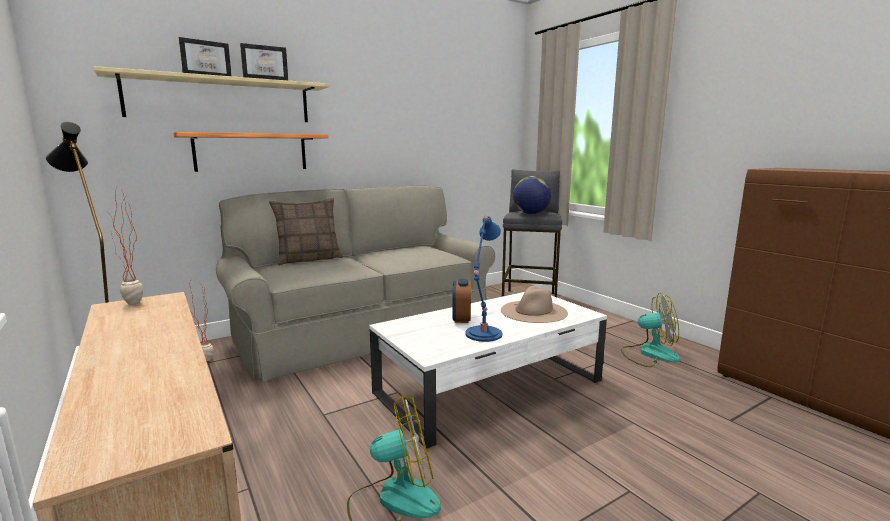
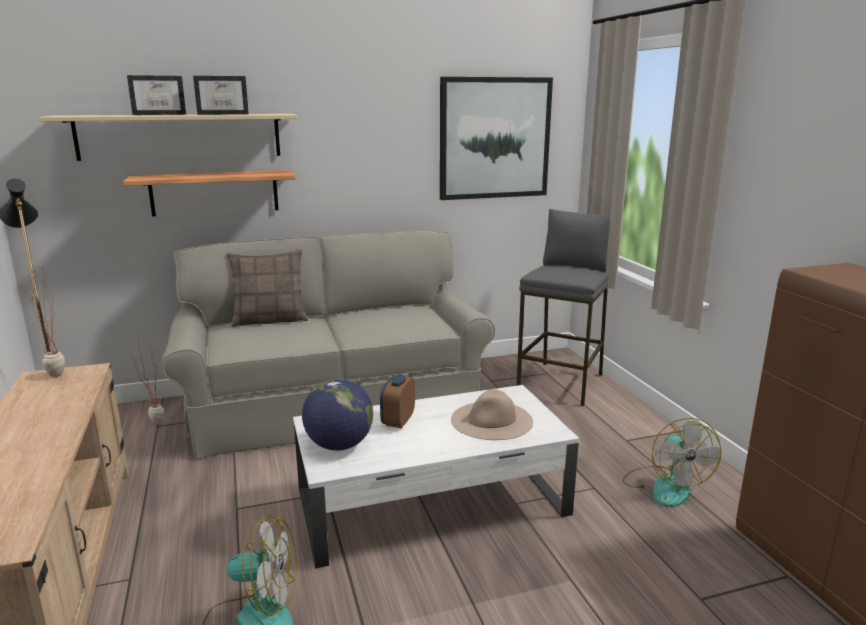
camera: 15 degrees right, 5 degrees up
blue table lamp [465,216,502,342] -> none
globe [513,176,551,214] -> globe moved to [302,379,373,451]
fan [621,293,680,367] -> fan turned 60 degrees clockwise [622,418,721,507]
none -> picture [440,77,553,200]

